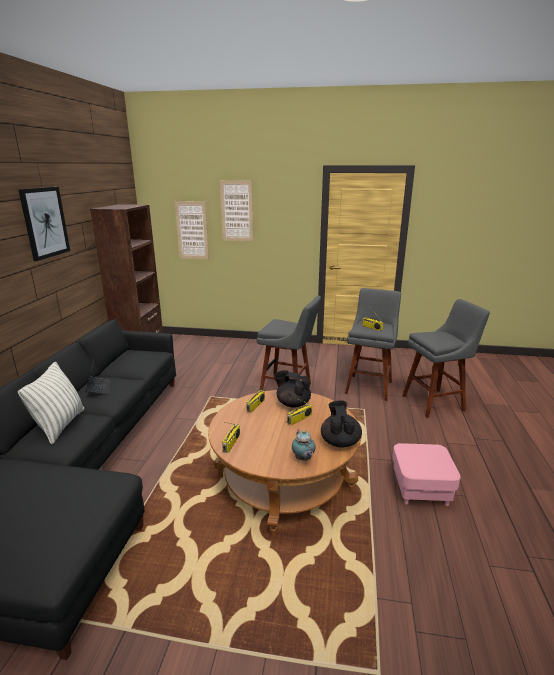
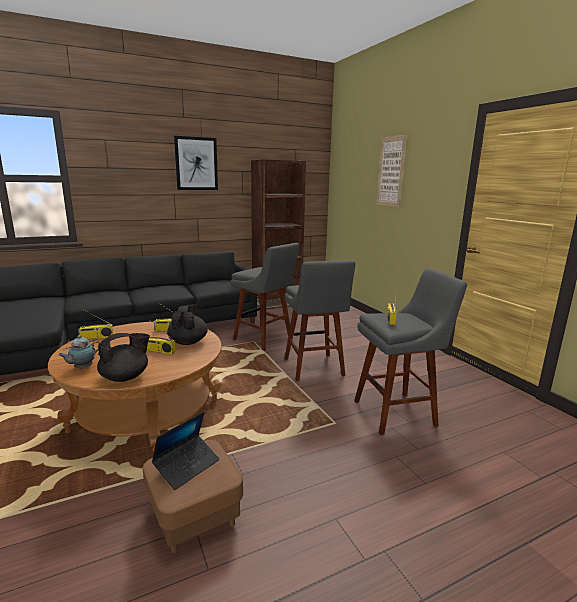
camera: 55 degrees right, 5 degrees down
pillow [18,361,84,445] -> none
laptop [85,360,111,395] -> laptop moved to [152,412,220,490]
picture [175,201,209,259] -> none
pink ottoman [392,443,461,506] -> brown ottoman [143,440,243,553]
grey stool [402,299,490,418] -> grey stool moved to [231,243,299,351]

